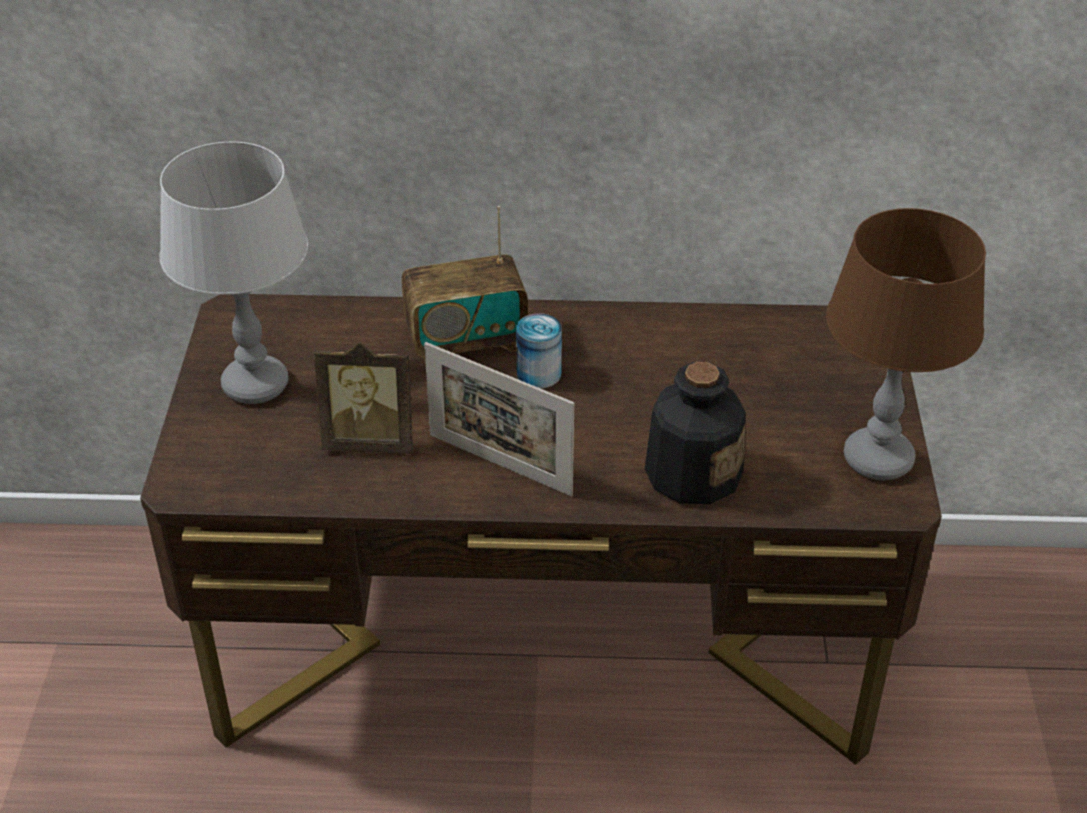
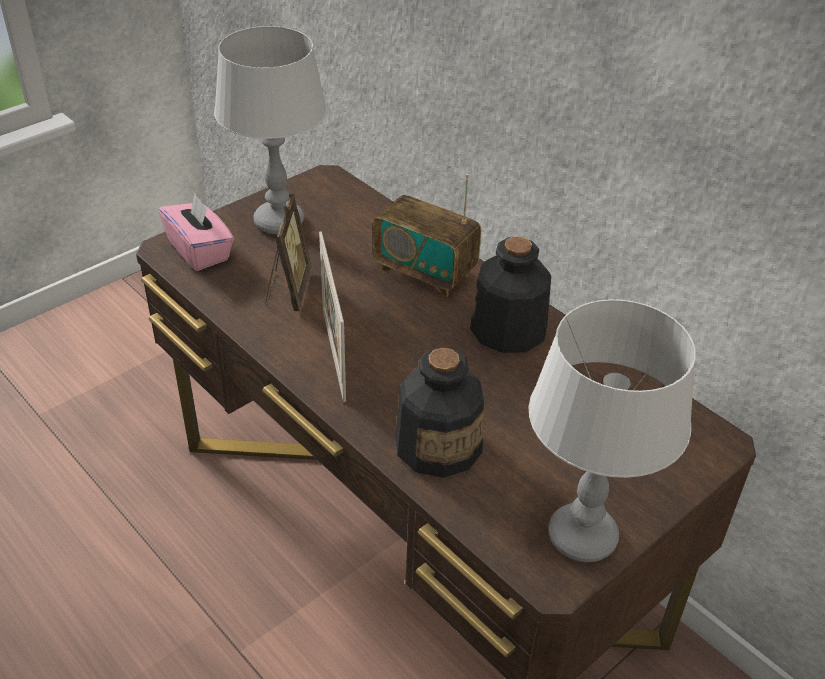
camera: 45 degrees right, 0 degrees up
picture frame [314,342,413,454] -> picture frame turned 135 degrees counterclockwise [265,194,311,311]
can [516,313,562,388] -> none
brown table lamp [826,208,986,480] -> grey table lamp [528,299,696,562]
none -> pink tissue box [158,193,234,271]
none -> bottle [470,236,551,353]

